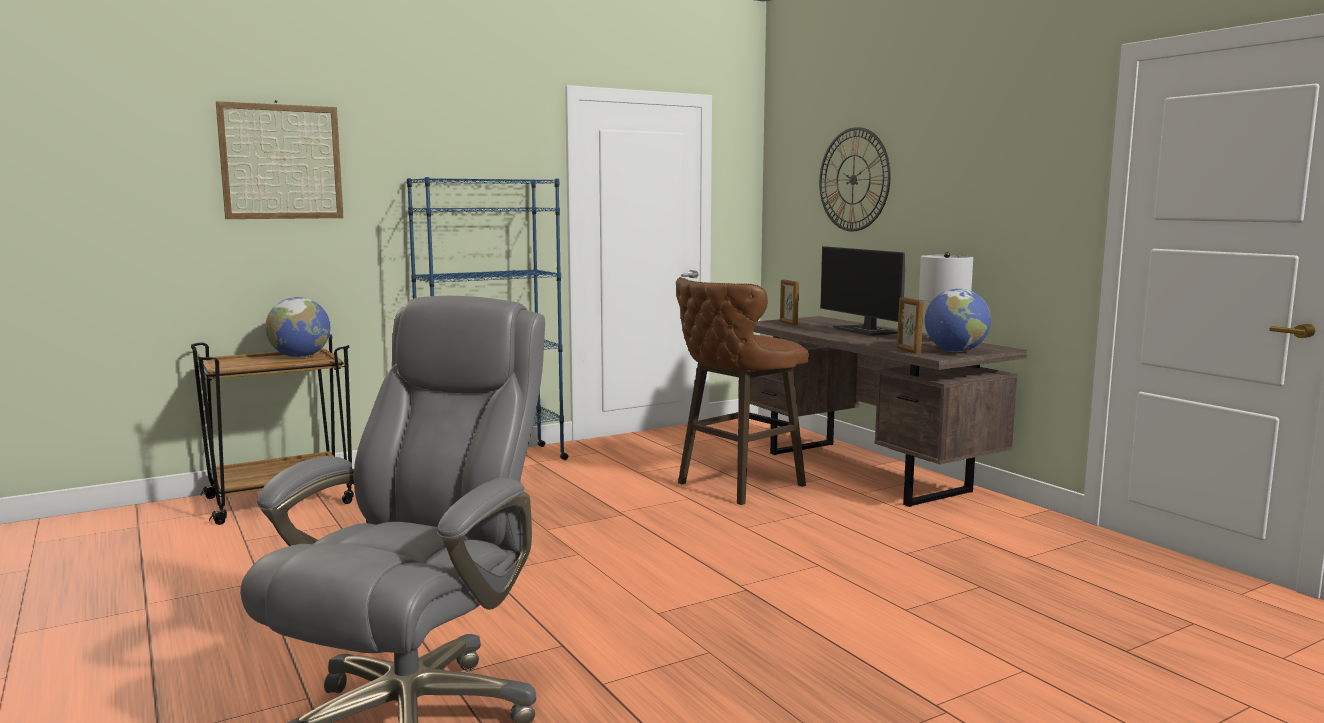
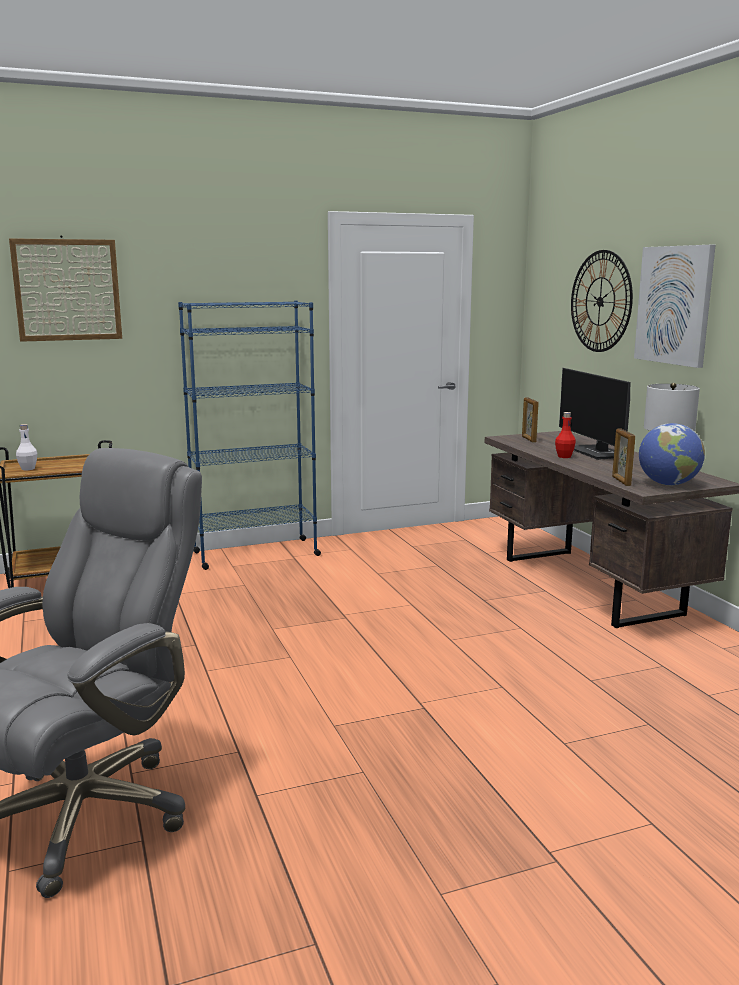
camera: 10 degrees right, 5 degrees up
globe [265,297,330,358] -> none
brown stool [676,277,809,505] -> none
none -> white bottle [16,424,37,470]
none -> red bottle [555,412,576,458]
none -> picture [634,245,715,368]

